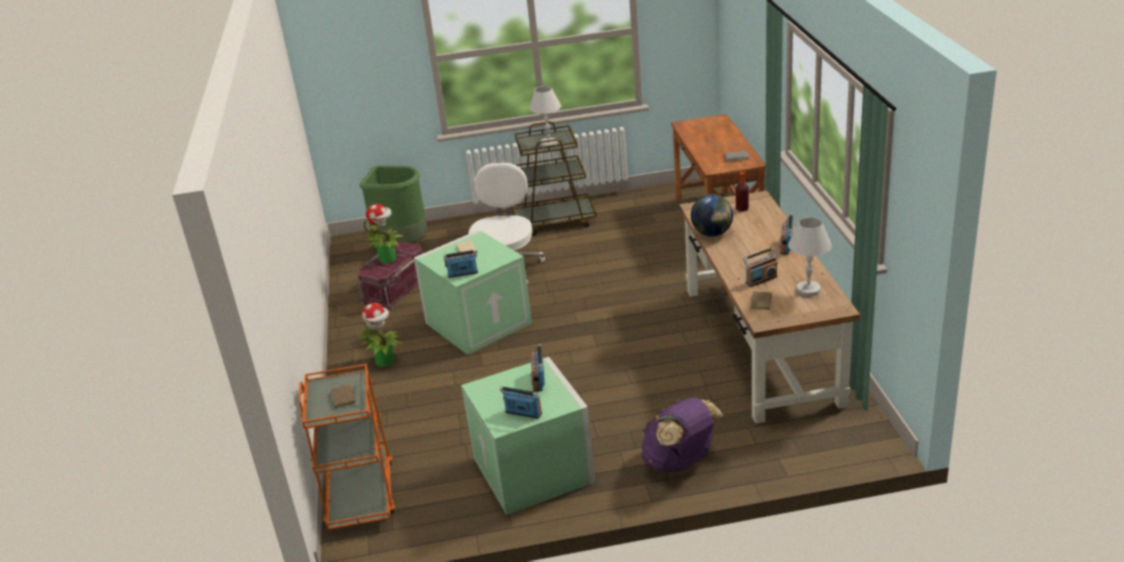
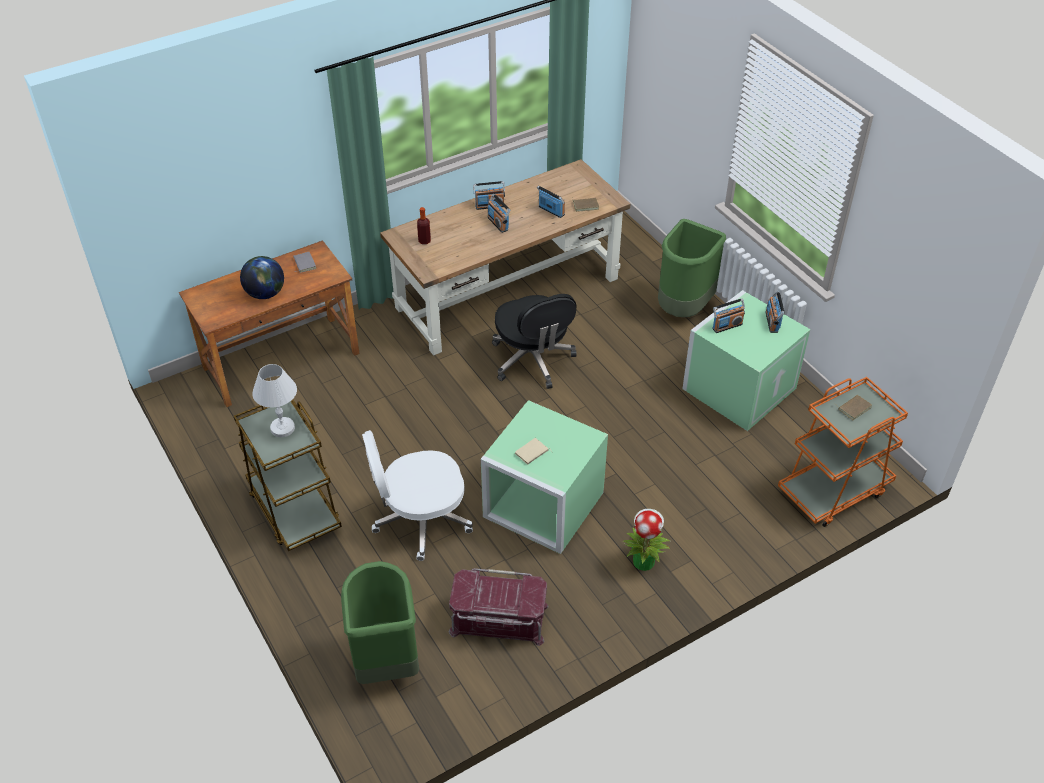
camera: 115 degrees left, 15 degrees up
potted plant [363,204,403,263] -> none
radio [444,250,478,278] -> radio moved to [487,194,510,233]
purple backpack [641,398,724,473] -> green trash can [658,219,726,317]
globe [691,194,733,236] -> globe moved to [240,256,284,299]
white table lamp [788,217,832,296] -> none
none -> black office chair [492,294,577,389]

